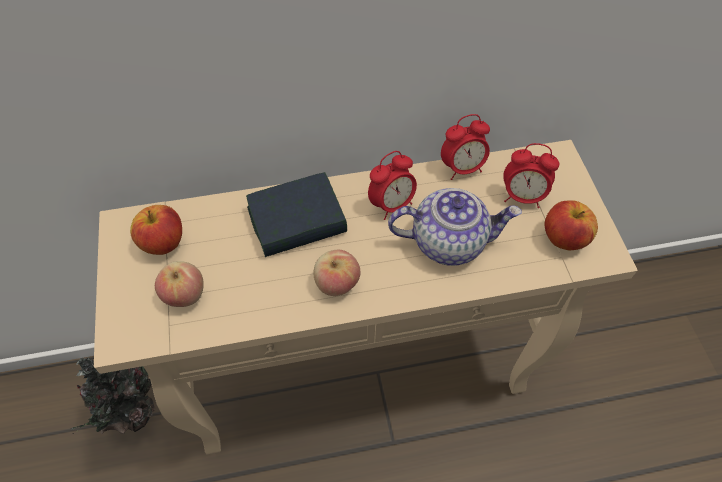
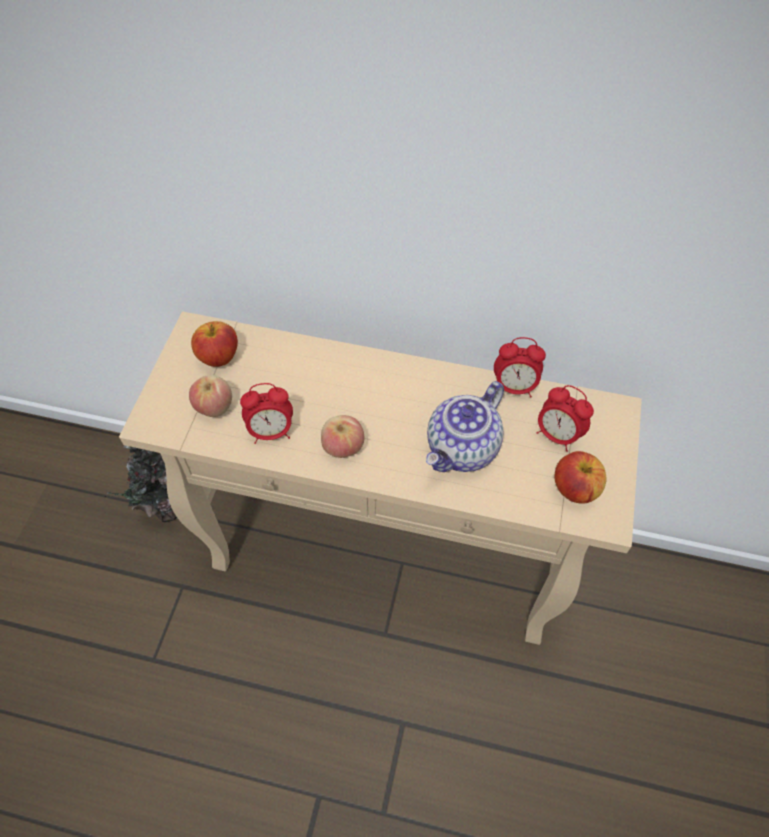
camera: 25 degrees right, 0 degrees up
book [246,172,347,257] -> none
alarm clock [368,151,417,220] -> alarm clock moved to [240,383,293,444]
teapot [388,188,522,266] -> teapot turned 105 degrees clockwise [426,381,504,472]

